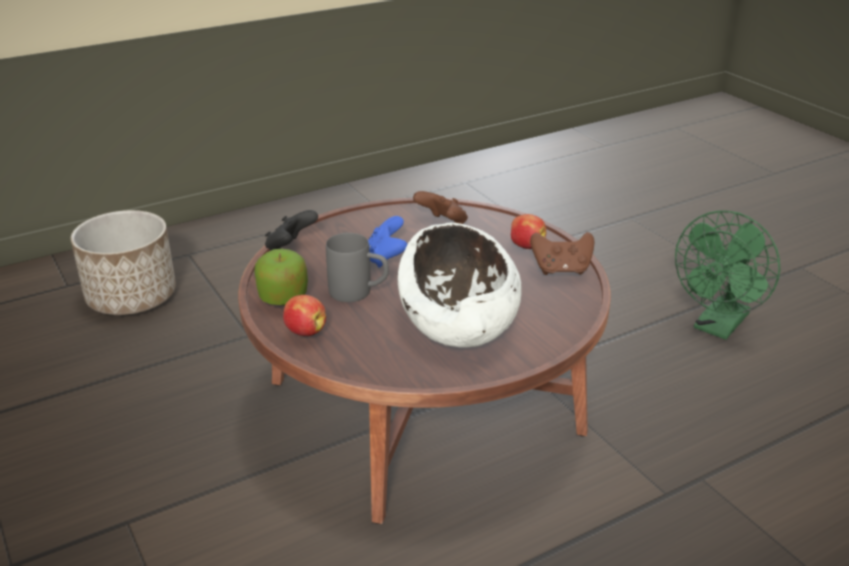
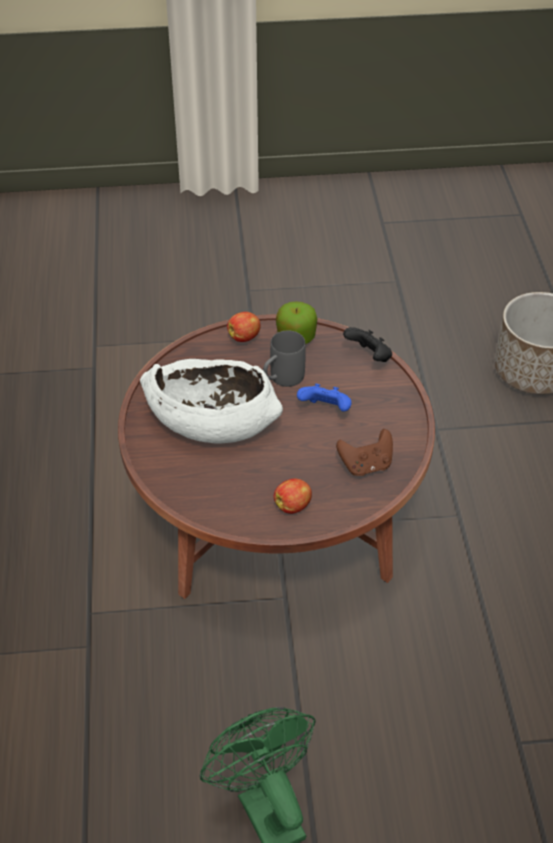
camera: 115 degrees right, 15 degrees up
brown game controller [530,232,594,275] -> none

